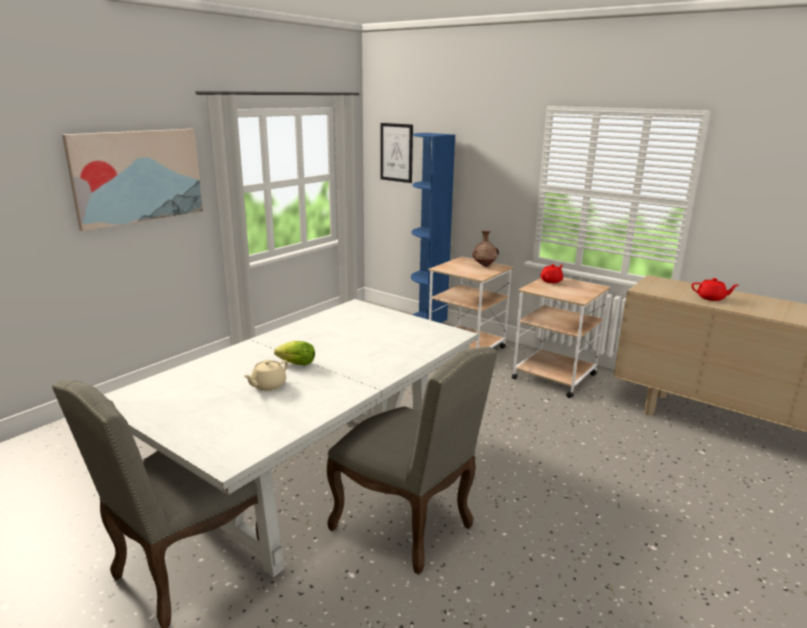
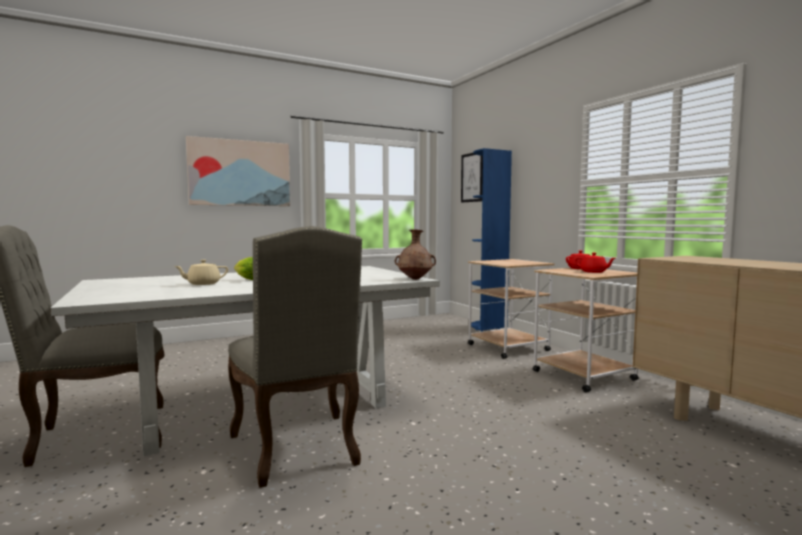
camera: 25 degrees right, 15 degrees down
brown vase [472,231,499,266] -> brown vase moved to [395,229,436,280]
red teapot [691,278,739,301] -> red teapot moved to [575,253,615,273]

